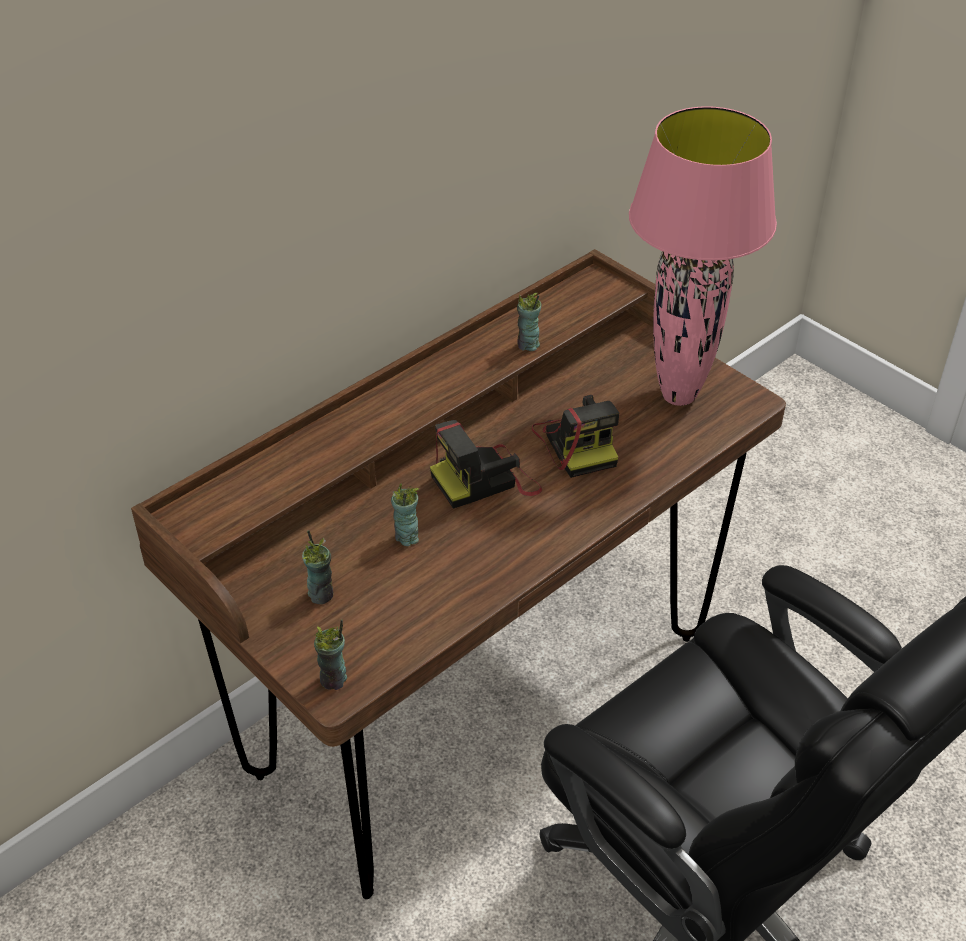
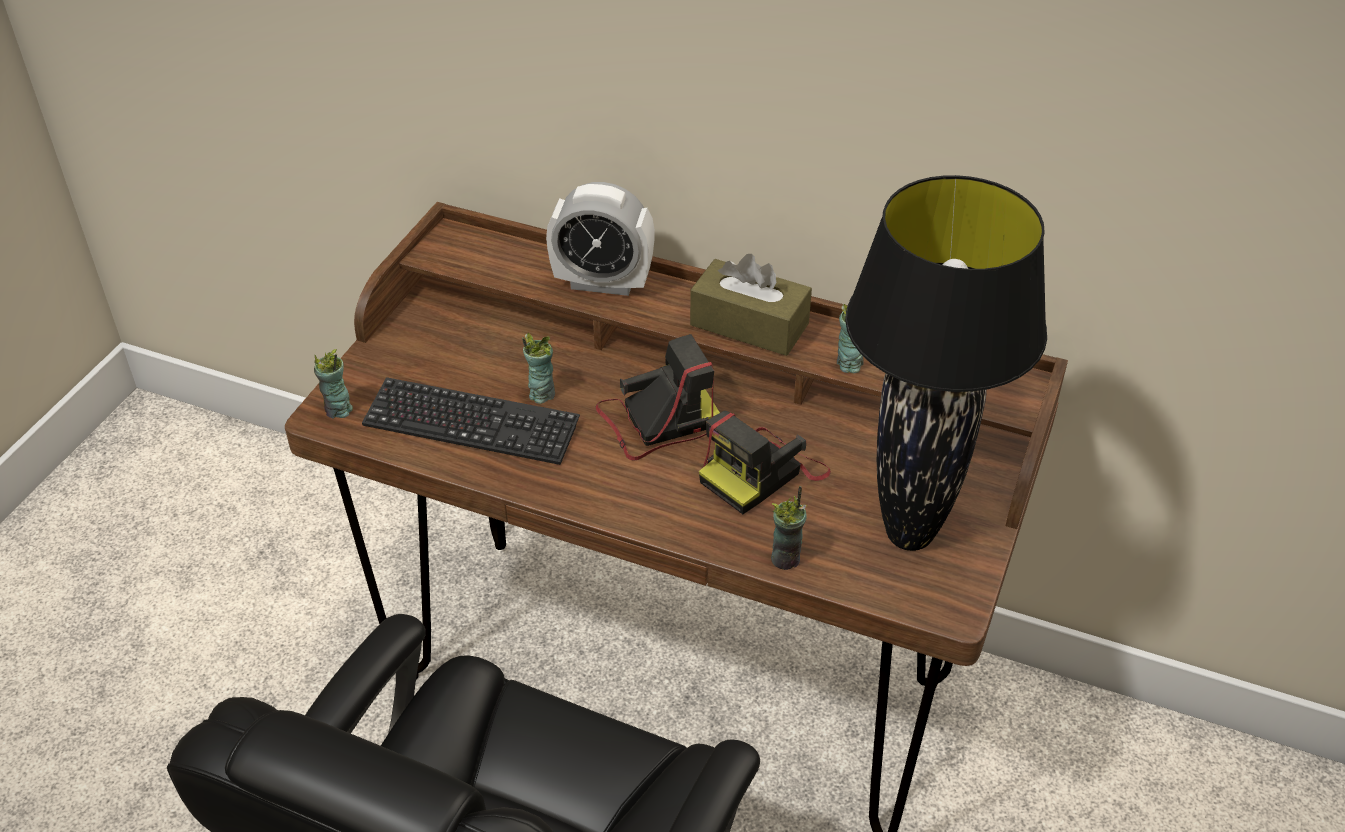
camera: 65 degrees right, 0 degrees up
cup [302,530,334,604] -> cup moved to [771,486,807,570]
camera [430,420,542,509] -> camera turned 120 degrees clockwise [595,334,720,461]
pink table lamp [629,106,777,406] -> black table lamp [845,175,1047,551]
none -> keyboard [362,377,580,465]
none -> alarm clock [546,182,655,296]
none -> brown tissue box [690,254,812,356]

